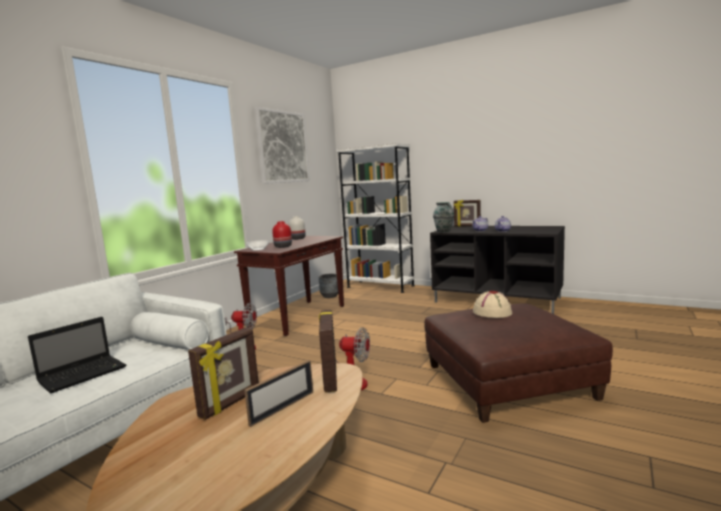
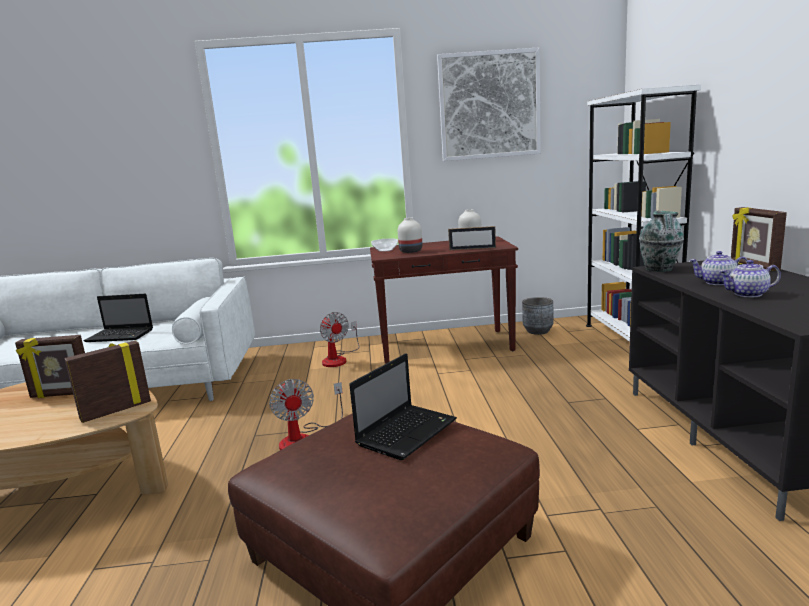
camera: 55 degrees right, 5 degrees up
picture frame [244,360,313,427] -> picture frame moved to [448,226,496,250]
red vase [272,221,292,248] -> white vase [398,217,422,253]
beige hat [473,291,512,318] -> laptop [349,353,457,460]

